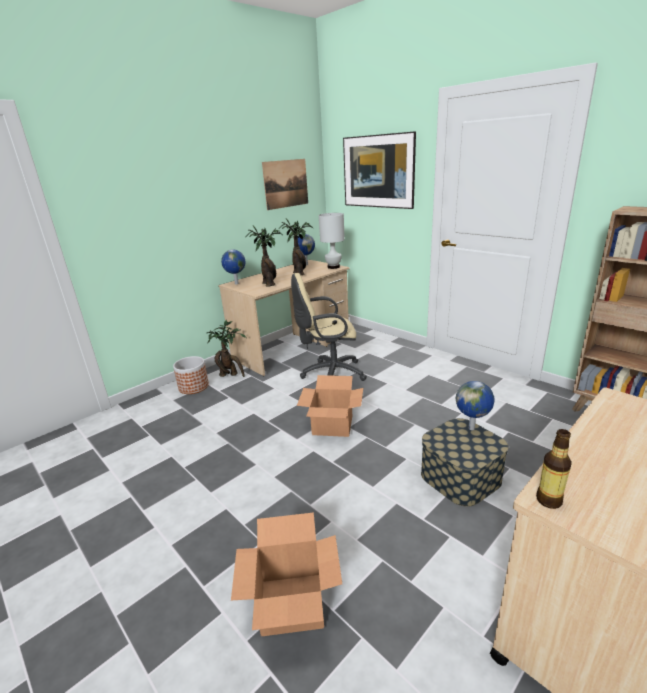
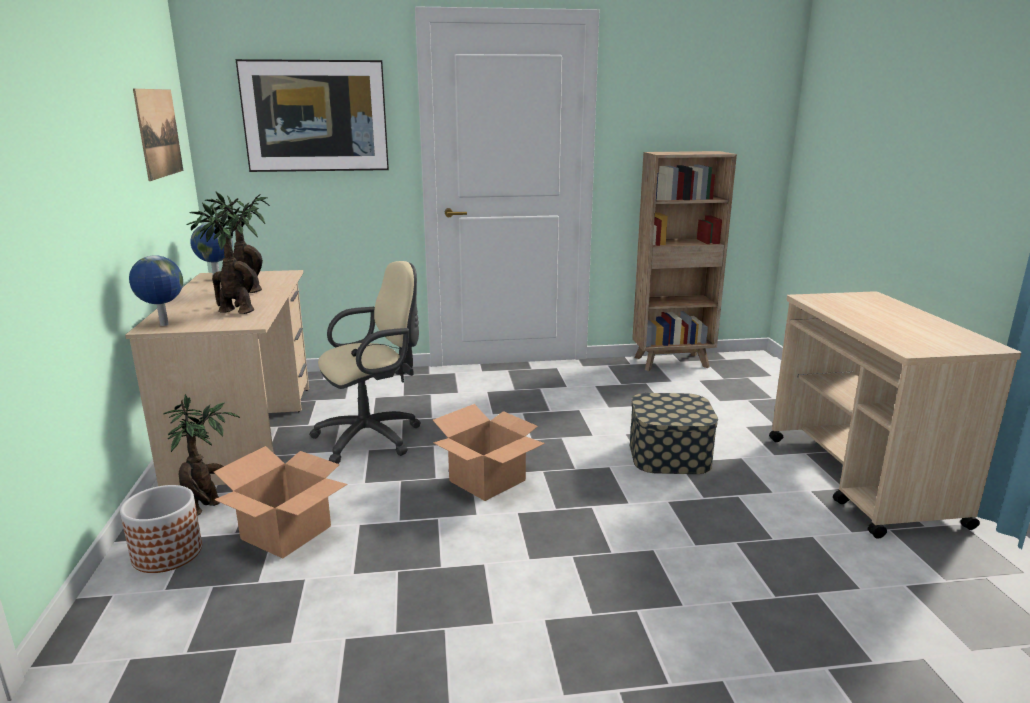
camera: 55 degrees left, 5 degrees down
cardboard box [231,512,342,636] -> cardboard box moved to [214,446,348,559]
beige office chair [291,273,367,381] -> beige office chair turned 150 degrees counterclockwise [309,261,421,464]
white table lamp [319,213,345,269] -> none
globe [456,381,495,430] -> none
bottle [536,429,572,509] -> none

